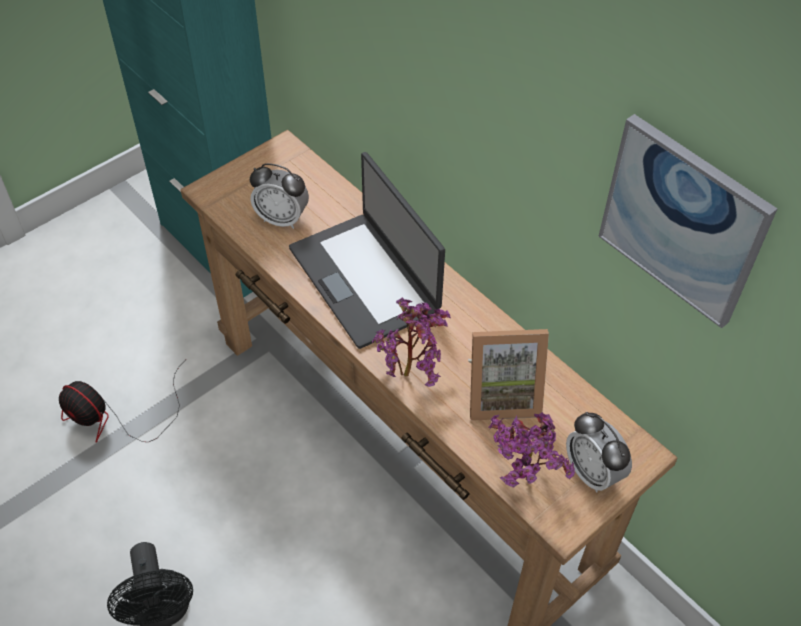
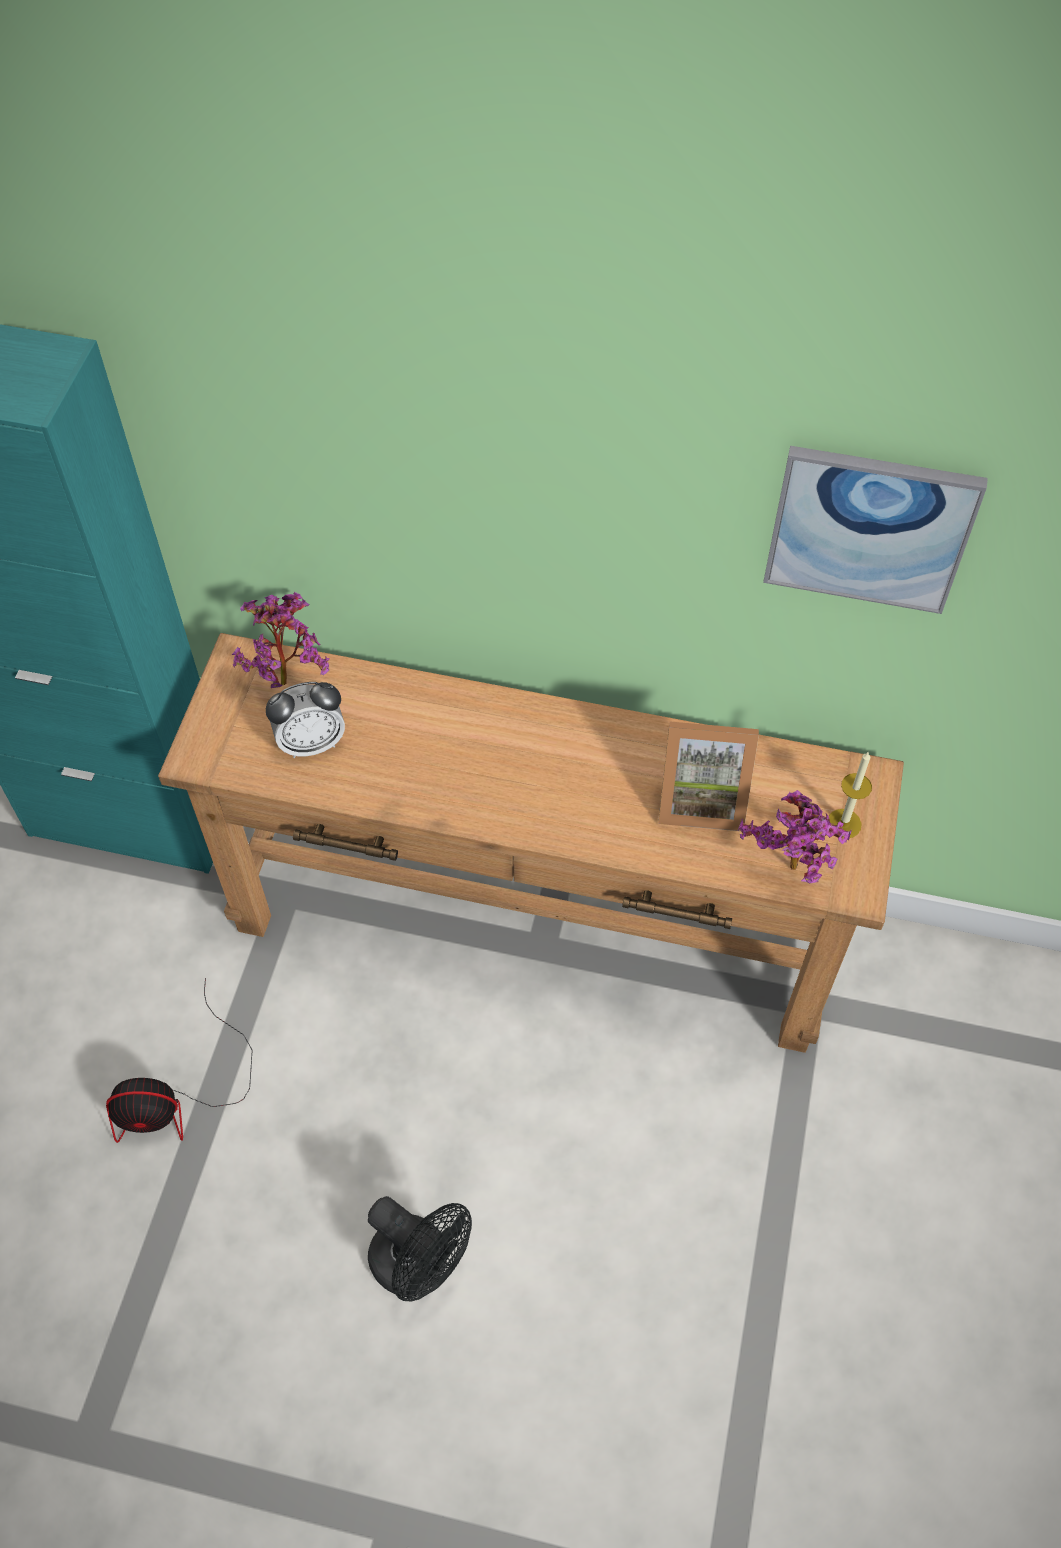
camera: 35 degrees left, 5 degrees up
laptop [289,152,445,349] -> none
potted plant [372,298,451,387] -> potted plant moved to [232,592,330,688]
picture frame [468,329,549,421] -> picture frame turned 45 degrees clockwise [658,722,759,831]
alarm clock [566,412,632,493] -> candle [829,751,872,838]

